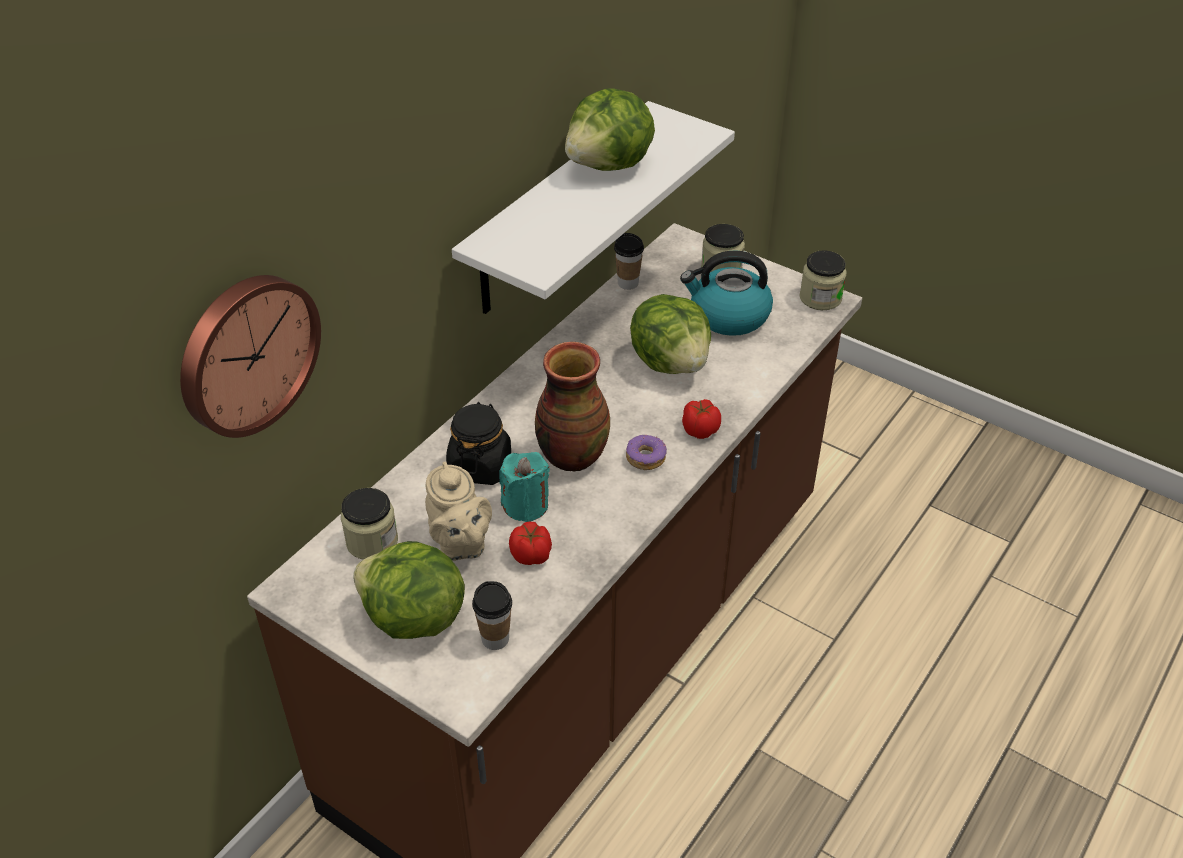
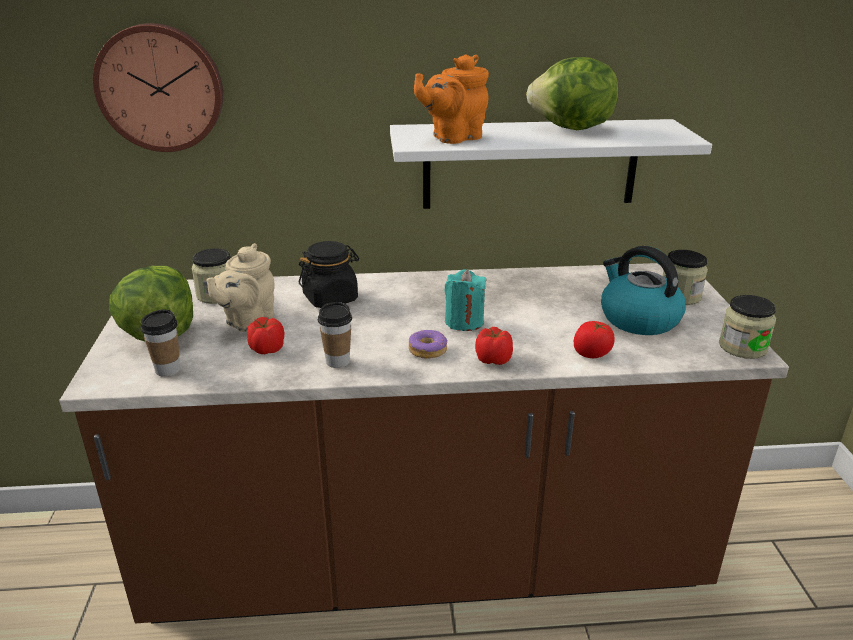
camera: 50 degrees right, 15 degrees down
turquoise candle [499,452,550,522] -> turquoise candle moved to [445,270,487,331]
vase [535,342,610,472] -> none
cup [614,233,644,290] -> cup moved to [318,302,352,368]
lettuce [630,294,711,374] -> none
none -> orange teapot [414,54,489,144]
none -> tomato [574,321,615,358]

